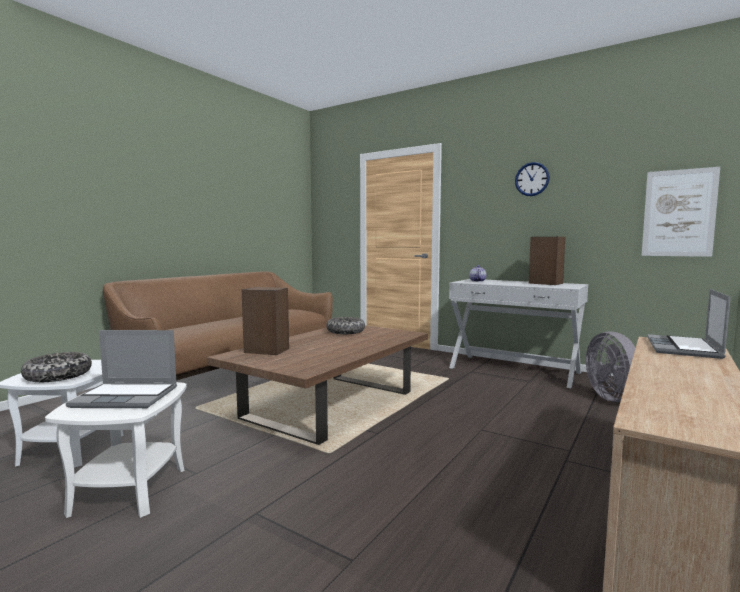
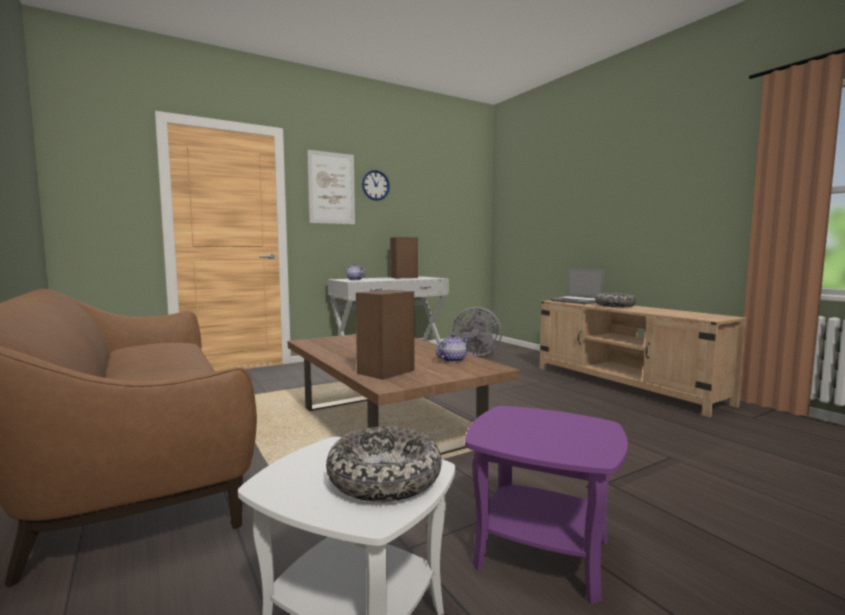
camera: 65 degrees left, 0 degrees up
white side table [45,382,187,518] -> purple side table [465,406,628,604]
laptop [66,330,177,408] -> none
bowl [326,317,365,334] -> bowl moved to [595,293,636,307]
picture [642,167,720,257] -> picture moved to [307,150,355,224]
none -> teapot [436,334,468,363]

